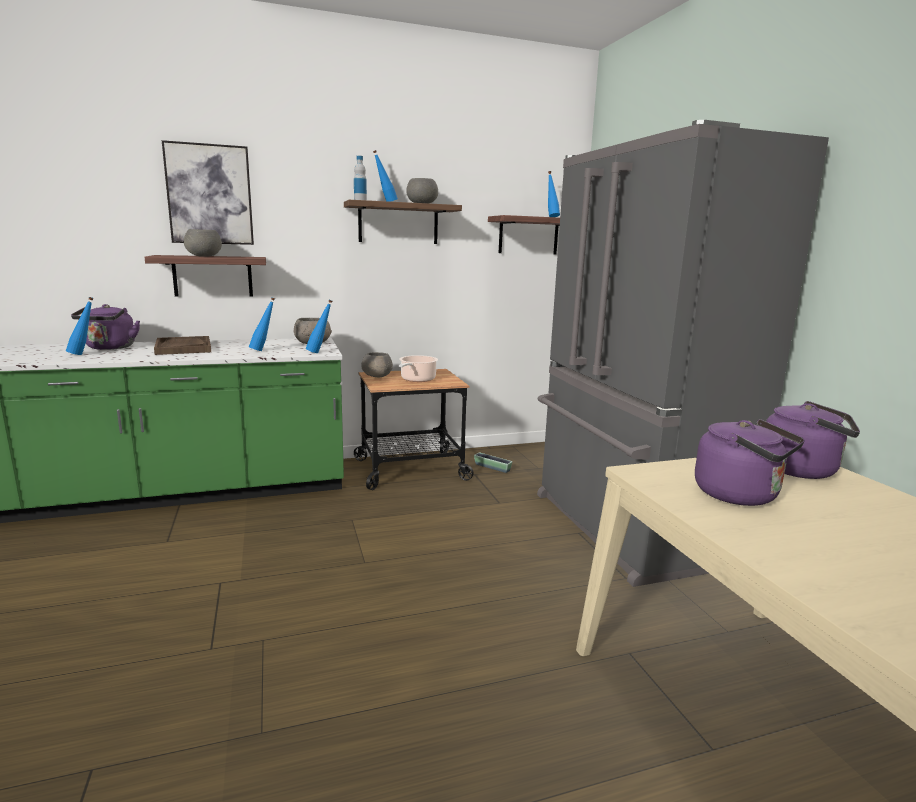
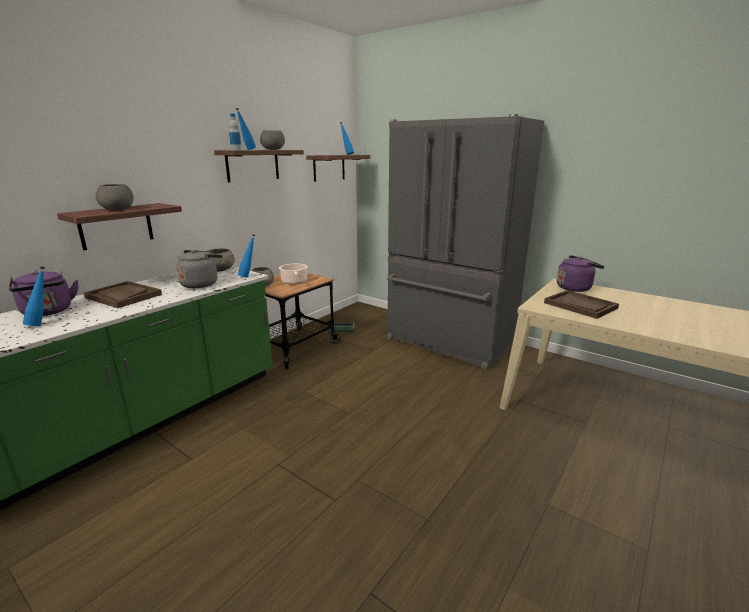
camera: 35 degrees left, 5 degrees up
picture [162,140,254,245] -> none
blue bottle [249,297,275,351] -> grey kettle [176,250,223,288]
purple kettle [695,419,805,506] -> brown tray [544,290,619,319]

